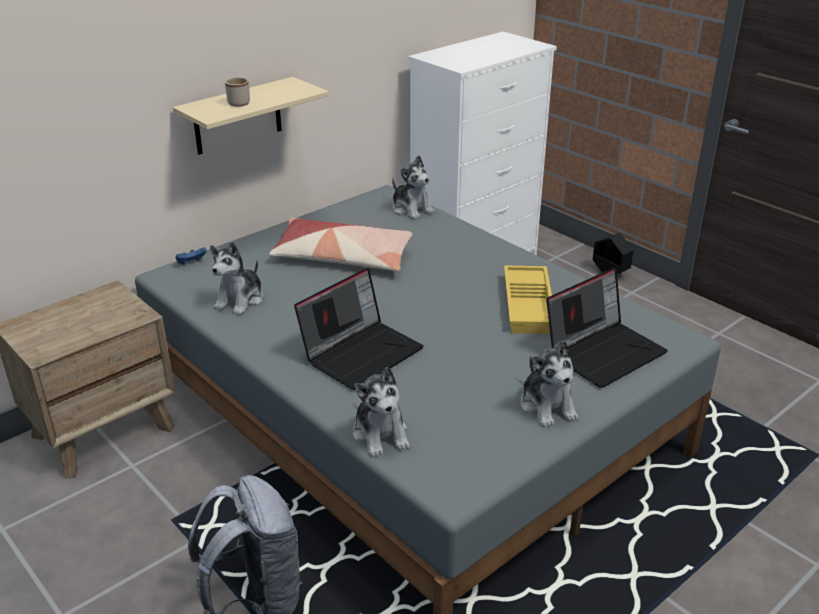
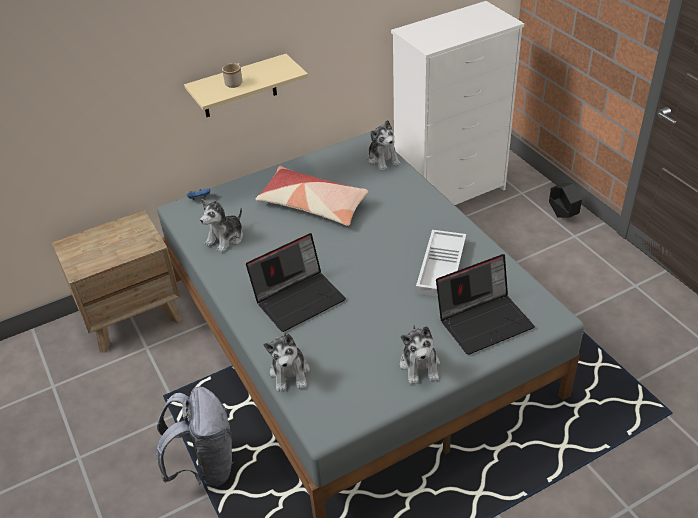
camera: 15 degrees right, 10 degrees up
yellow tray [504,265,552,334] -> white tray [416,230,466,297]

